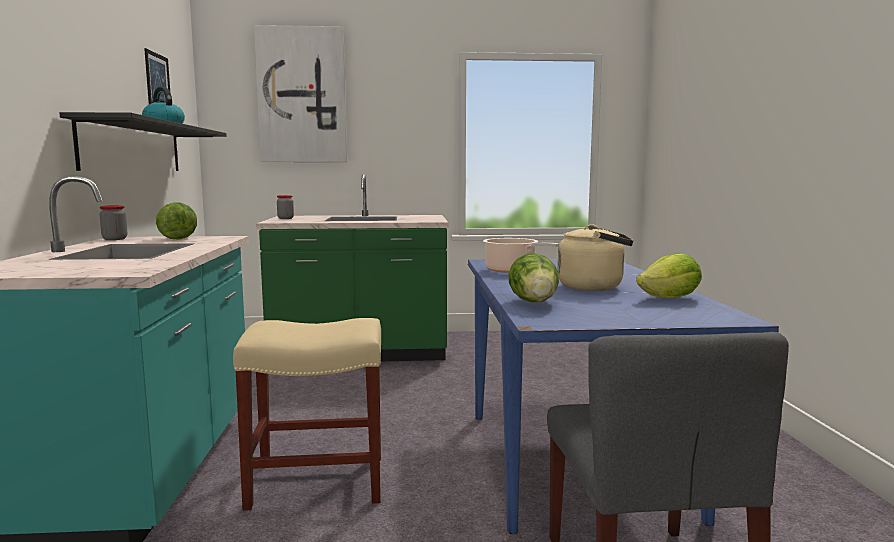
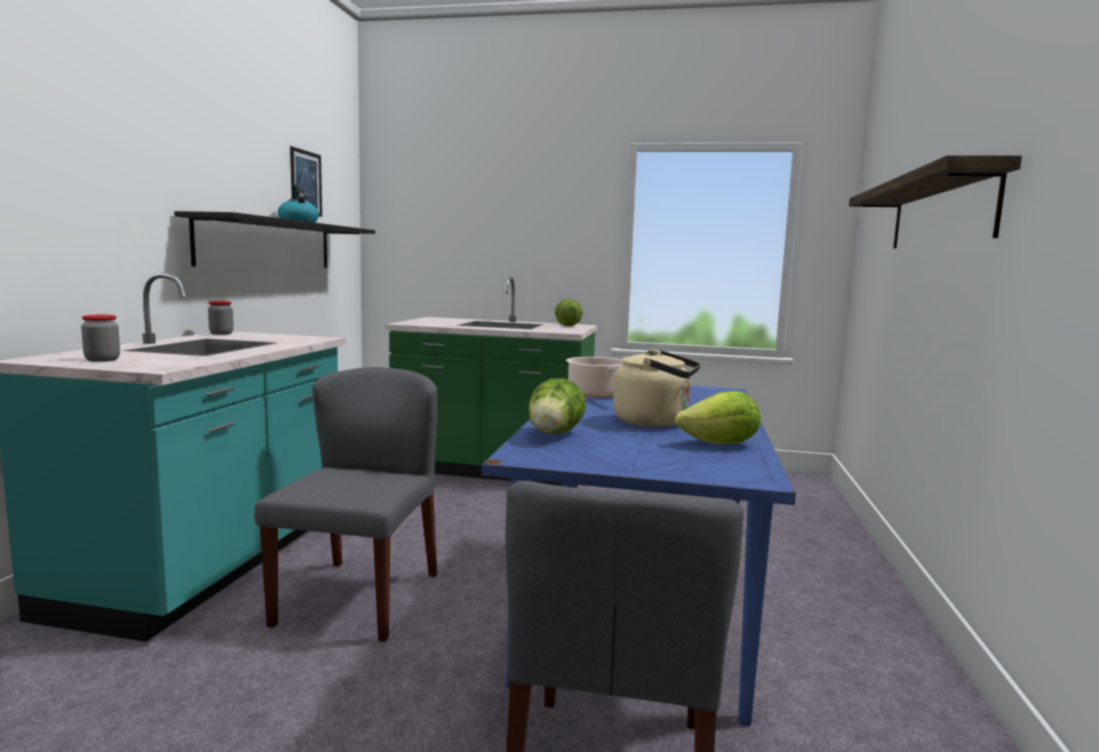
camera: 15 degrees right, 0 degrees up
lettuce [156,202,197,240] -> lettuce moved to [555,299,583,326]
beige stool [233,318,381,511] -> grey chair [254,367,437,642]
picture [254,25,347,162] -> none
jar [277,195,294,219] -> jar moved to [81,315,120,362]
none -> shelf [849,155,1022,249]

